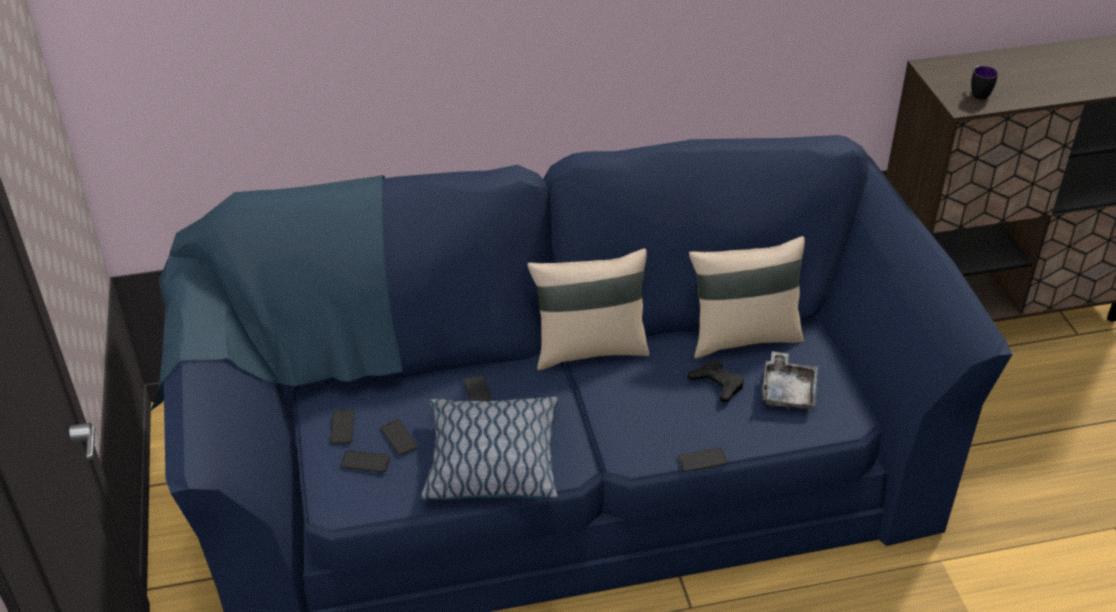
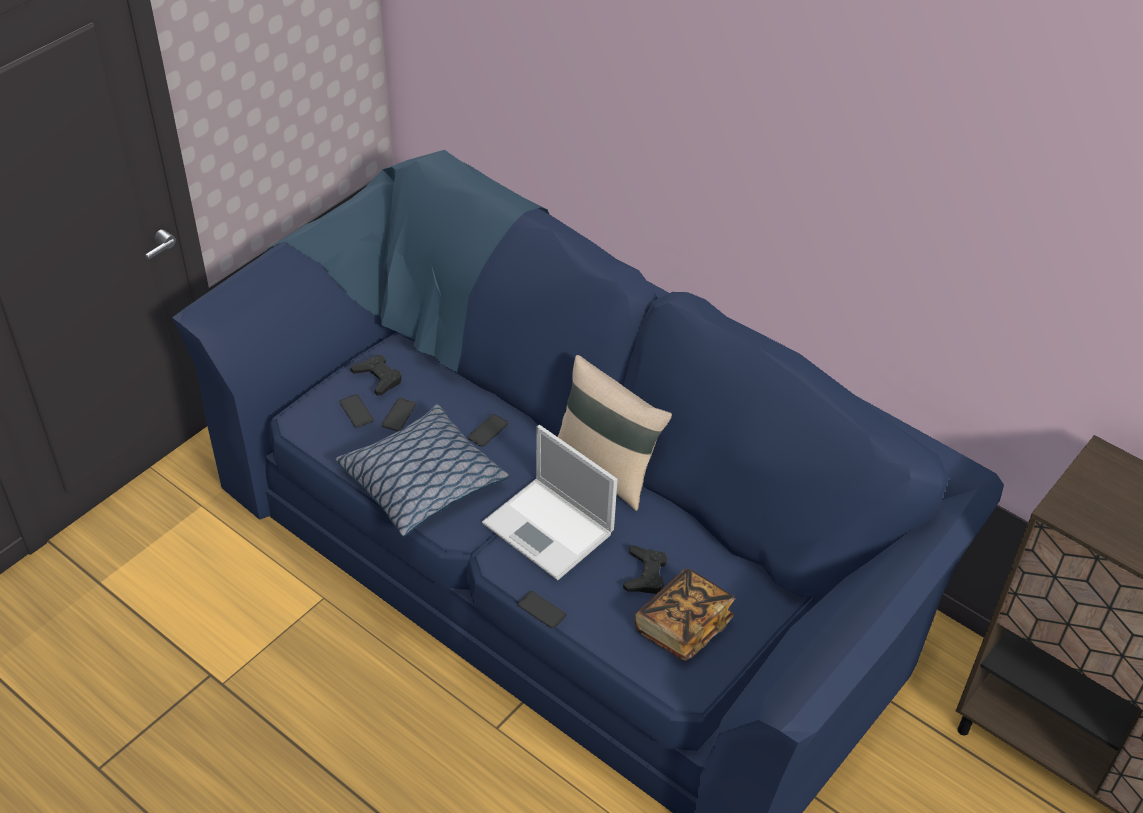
camera: 50 degrees right, 5 degrees up
phone [330,410,355,444] -> black game controller [350,355,402,396]
beige pillow [689,236,805,359] -> none
grey tray [762,351,818,408] -> book [635,569,735,661]
mug [971,66,998,100] -> none
none -> laptop [482,425,617,580]

